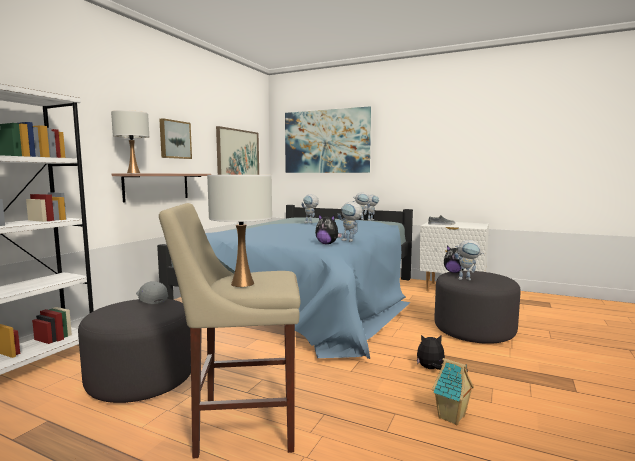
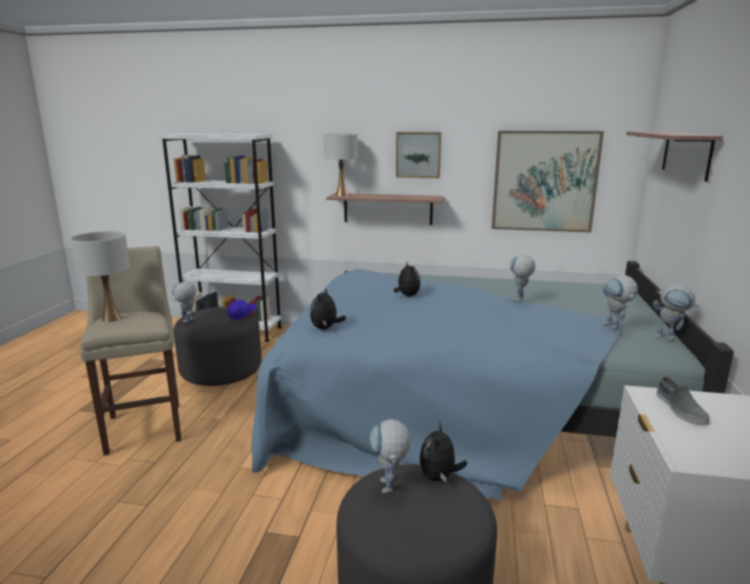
camera: 75 degrees right, 10 degrees up
grey cap [136,281,168,304] -> blue cap [227,300,257,320]
picture [285,106,371,173] -> shelf [626,132,723,182]
toy robot [337,202,363,242] -> toy robot moved to [172,281,196,323]
plush toy [417,335,445,370] -> plush toy moved to [394,261,421,297]
toy house [432,358,474,425] -> none

